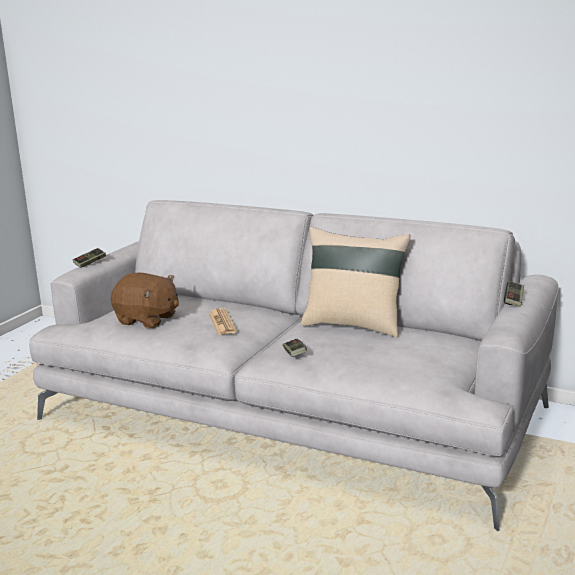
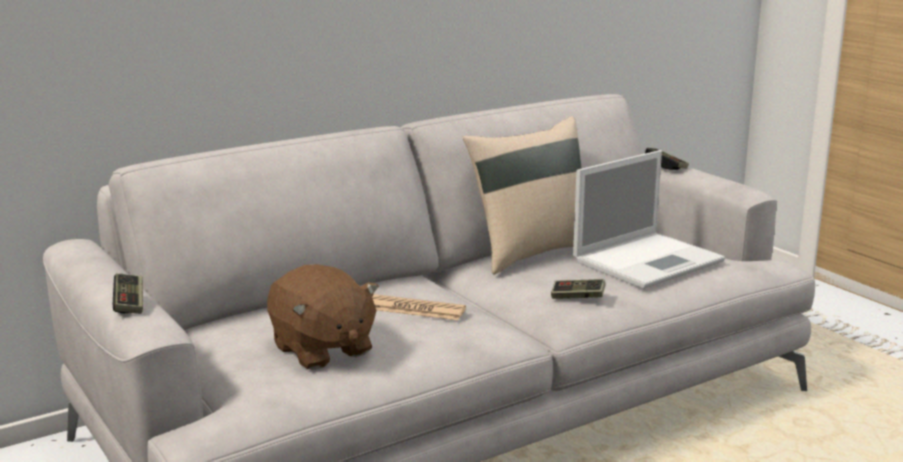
camera: 60 degrees left, 0 degrees up
brown plush toy [111,273,179,328] -> brown plush toy turned 90 degrees clockwise [267,264,379,370]
none -> laptop [573,150,725,289]

